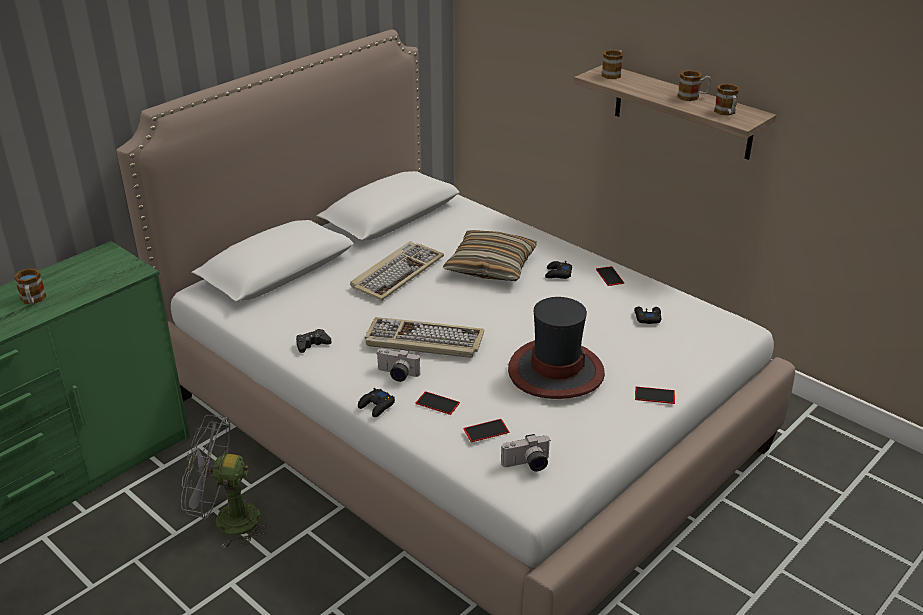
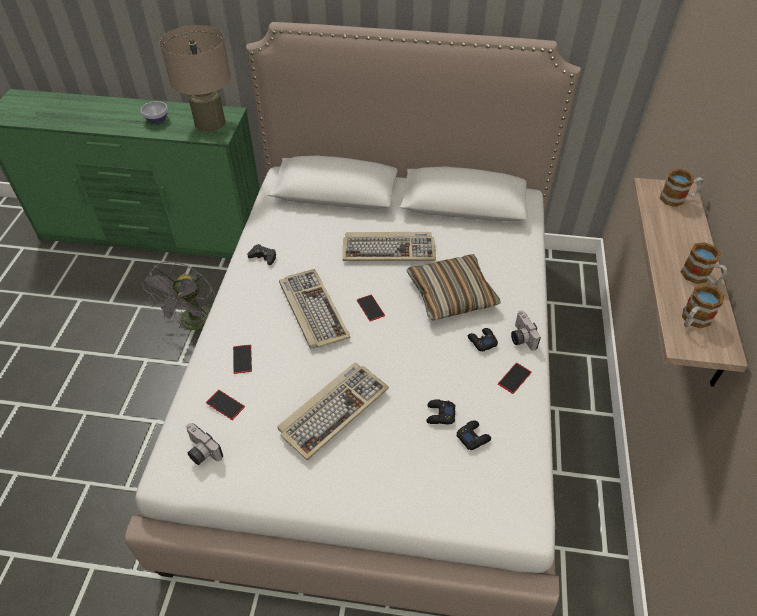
camera: 55 degrees right, 15 degrees up
mug [14,268,46,305] -> bowl [141,101,168,124]
grey fan [181,415,271,548] -> grey fan turned 135 degrees counterclockwise [141,261,216,330]
black game controller [358,388,395,417] -> black game controller moved to [426,400,455,424]
camera [377,349,420,382] -> camera moved to [511,310,541,351]
hat [508,297,605,399] -> keyboard [277,363,389,460]
phone [635,386,675,404] -> phone moved to [357,294,385,321]
none -> beige table lamp [160,25,231,132]

